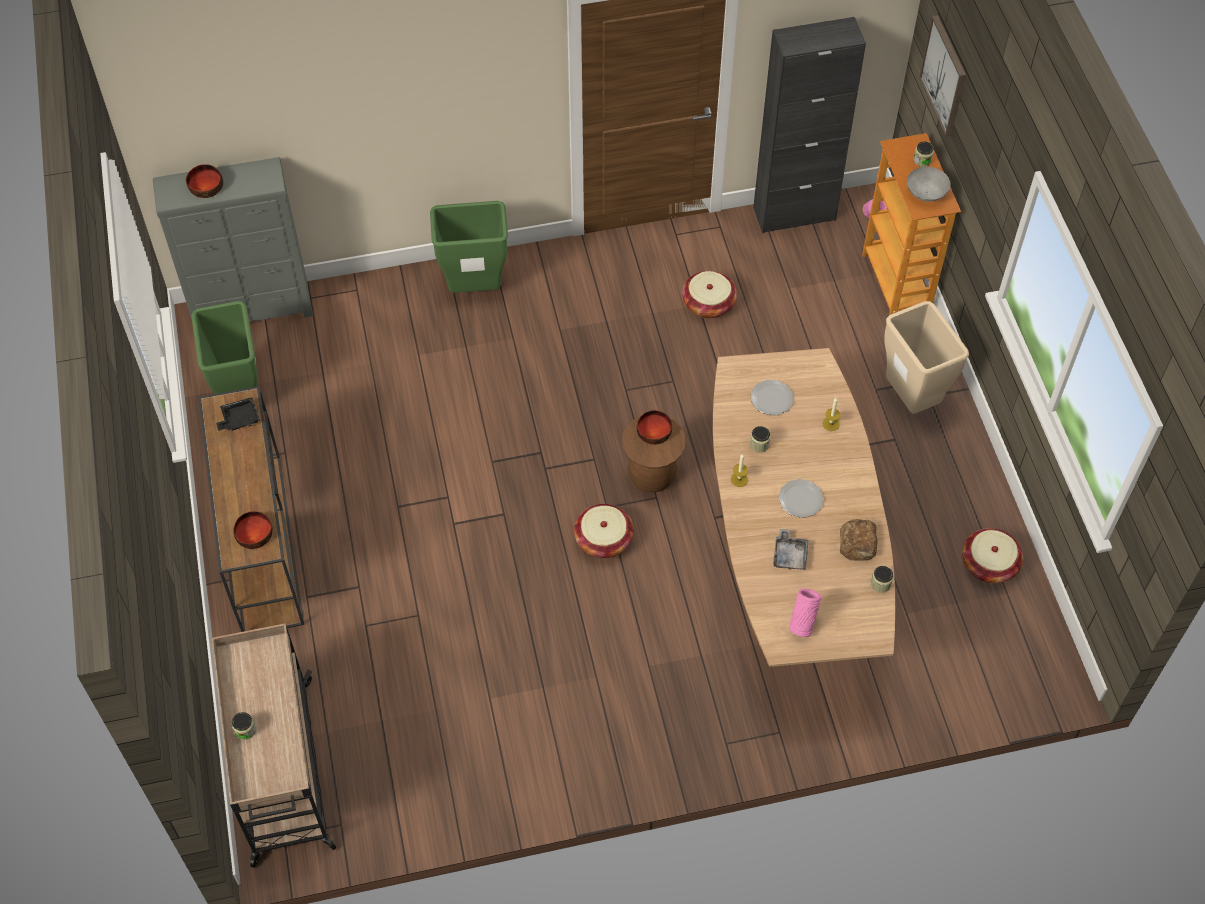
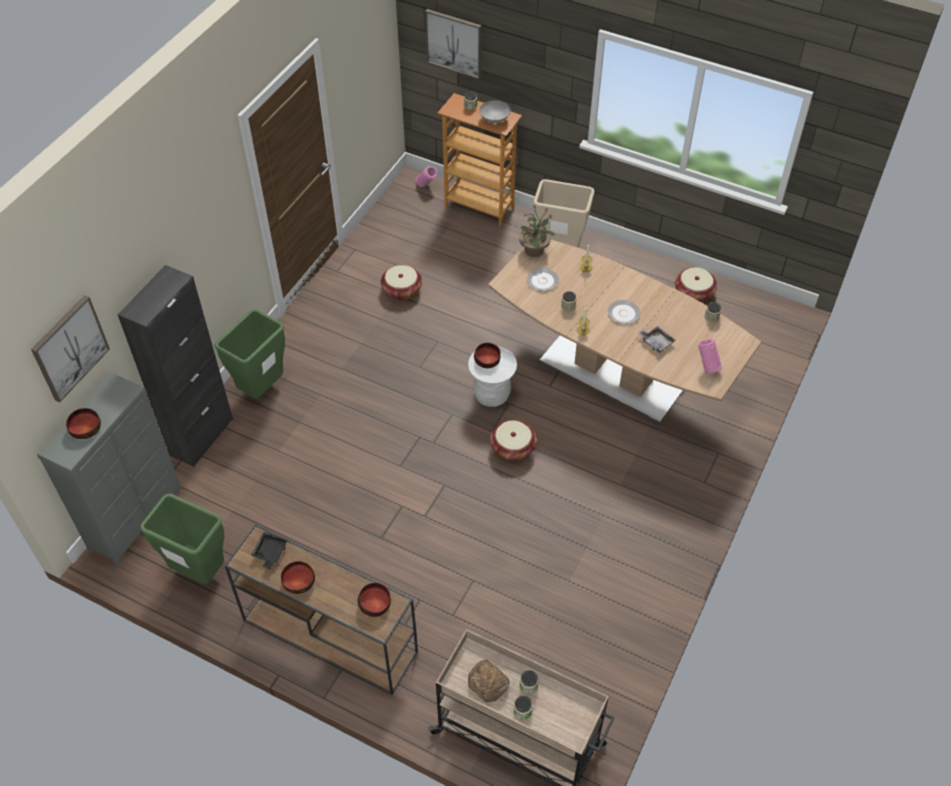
camera: 50 degrees left, 5 degrees down
brown stool [622,416,686,492] -> white stool [468,346,517,407]
black cabinet [753,17,866,233] -> black cabinet moved to [118,265,233,467]
bread [840,519,878,561] -> bread moved to [468,660,510,702]
none -> picture [31,295,110,402]
none -> bowl [281,561,315,594]
none -> potted plant [519,205,555,257]
none -> jar [519,670,539,694]

